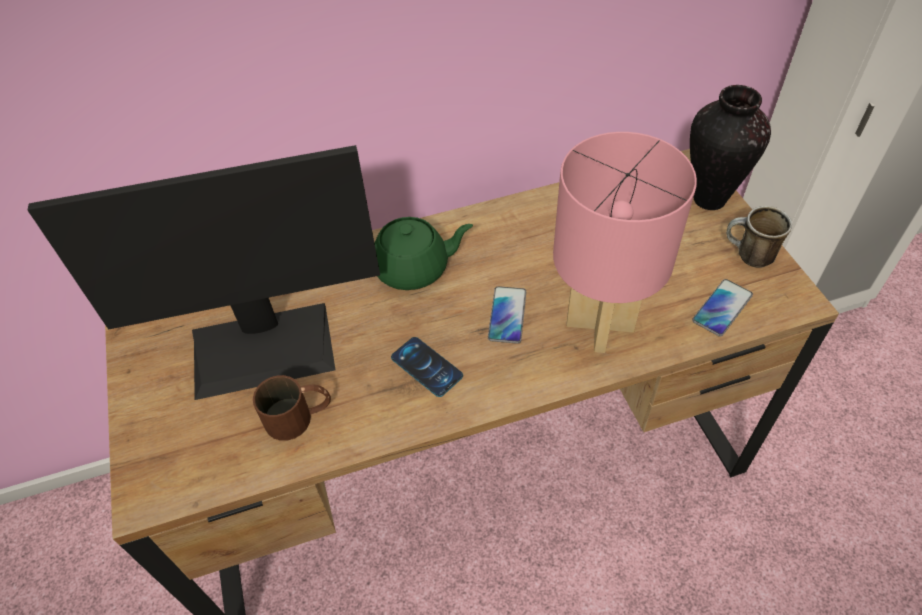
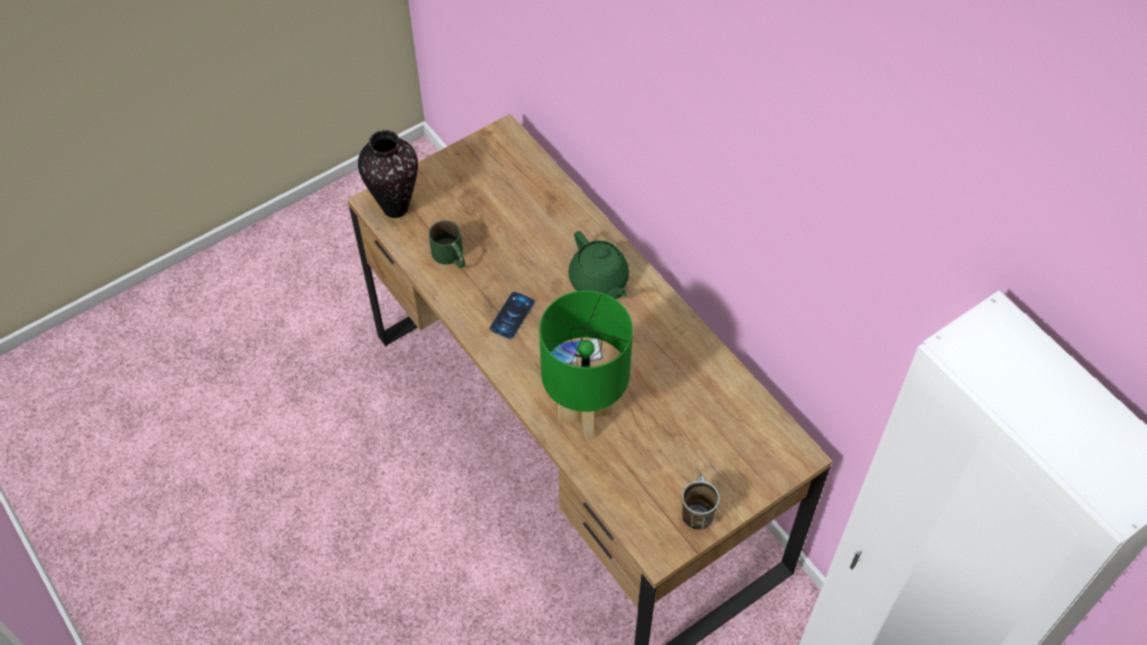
camera: 70 degrees right, 5 degrees up
monitor [28,145,380,400] -> none
brown mug [253,375,331,441] -> green mug [429,220,465,268]
pink table lamp [553,132,697,353] -> green table lamp [539,290,633,439]
vase [690,85,771,210] -> vase moved to [358,130,418,218]
phone [692,279,753,337] -> none

